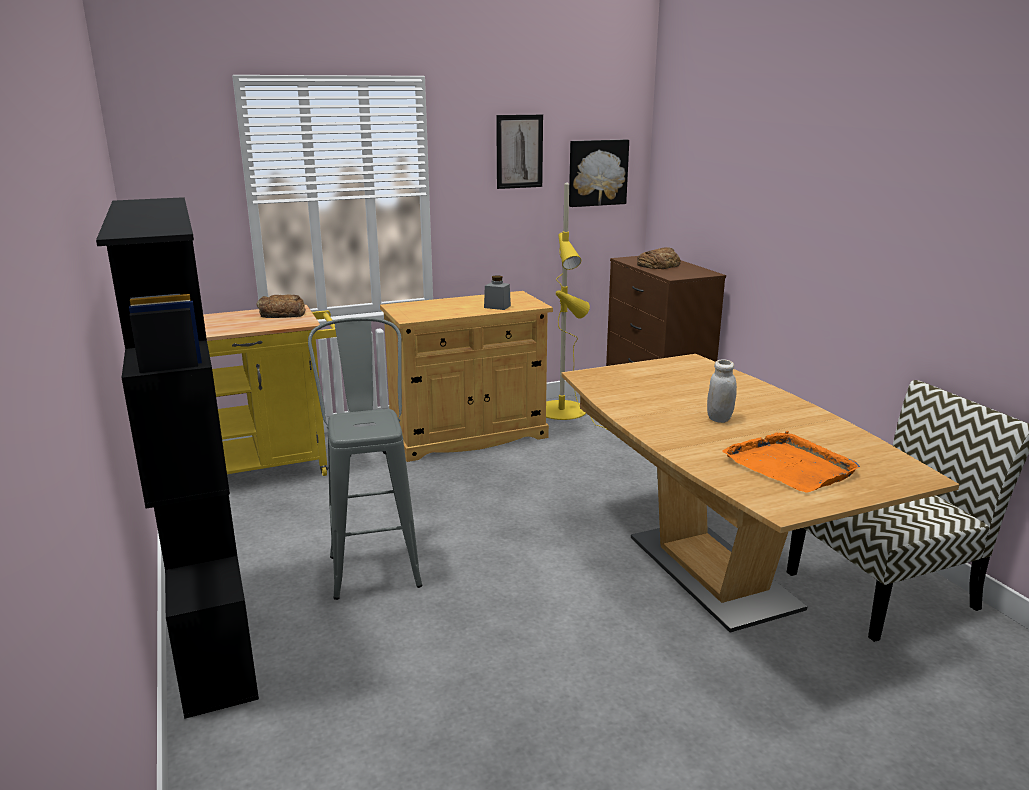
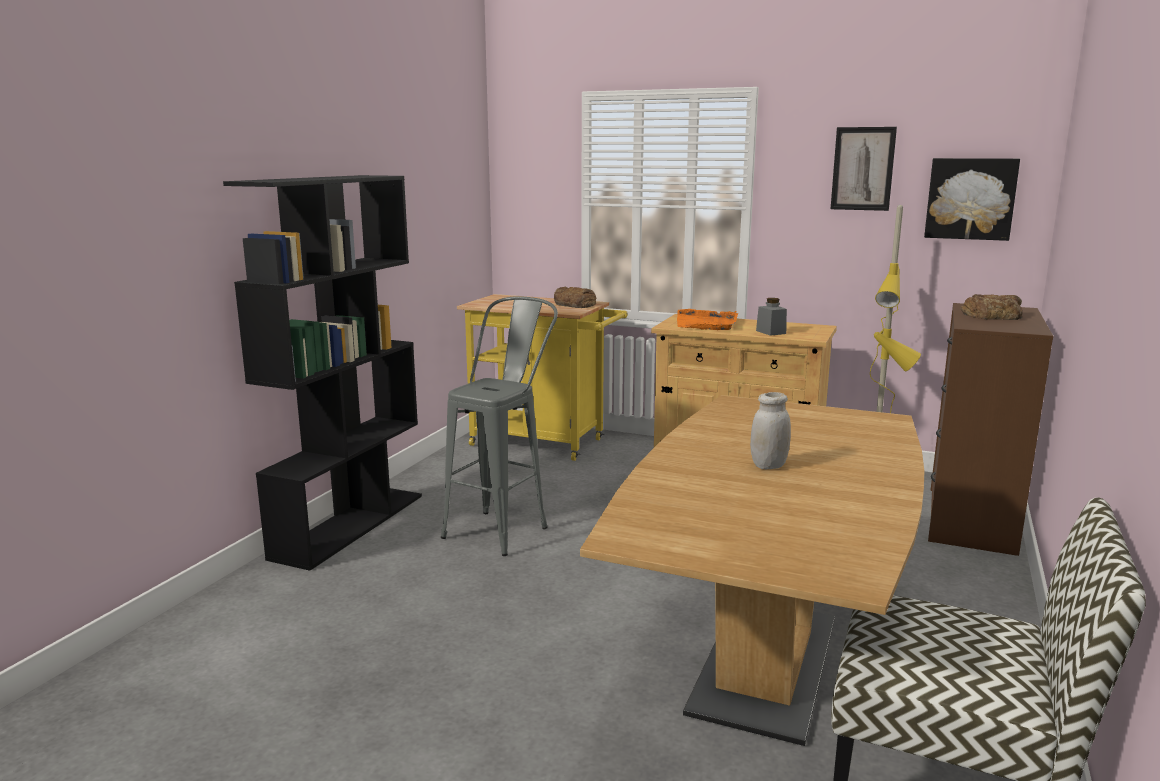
camera: 45 degrees right, 5 degrees down
orange tray [722,431,860,493] -> orange tray moved to [677,309,738,330]

